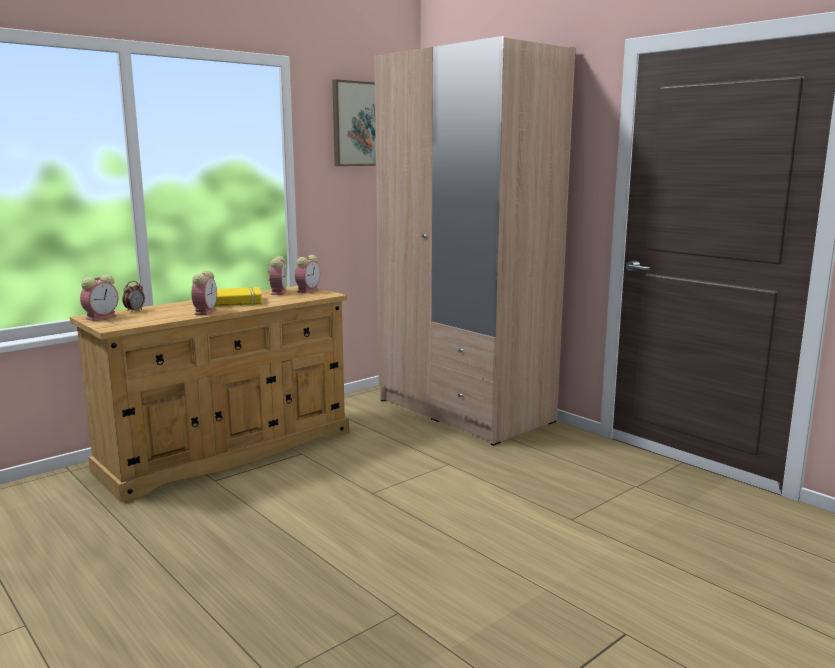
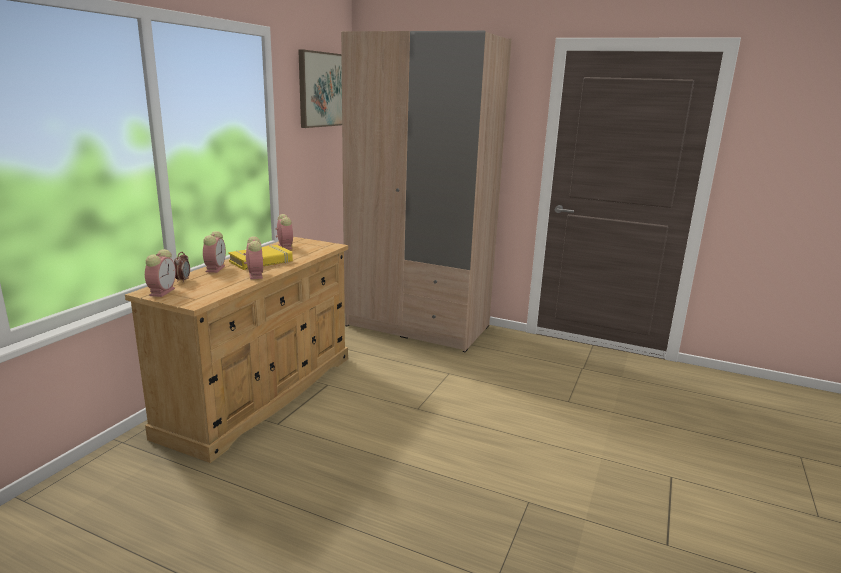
camera: 25 degrees left, 5 degrees up
alarm clock [295,255,320,293] -> alarm clock moved to [203,231,226,273]

